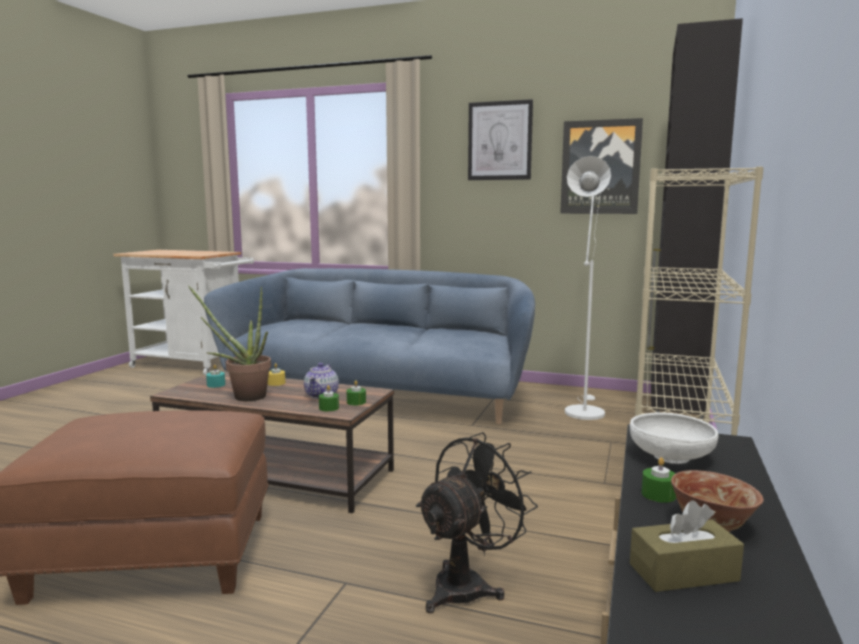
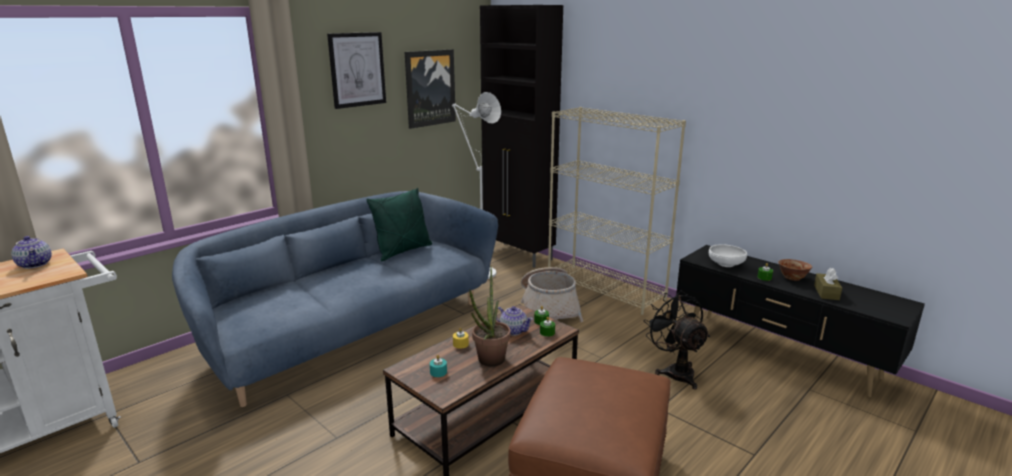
camera: 65 degrees left, 10 degrees up
none -> teapot [11,236,52,269]
none -> green pillow [366,188,432,261]
none -> basket [521,267,583,322]

